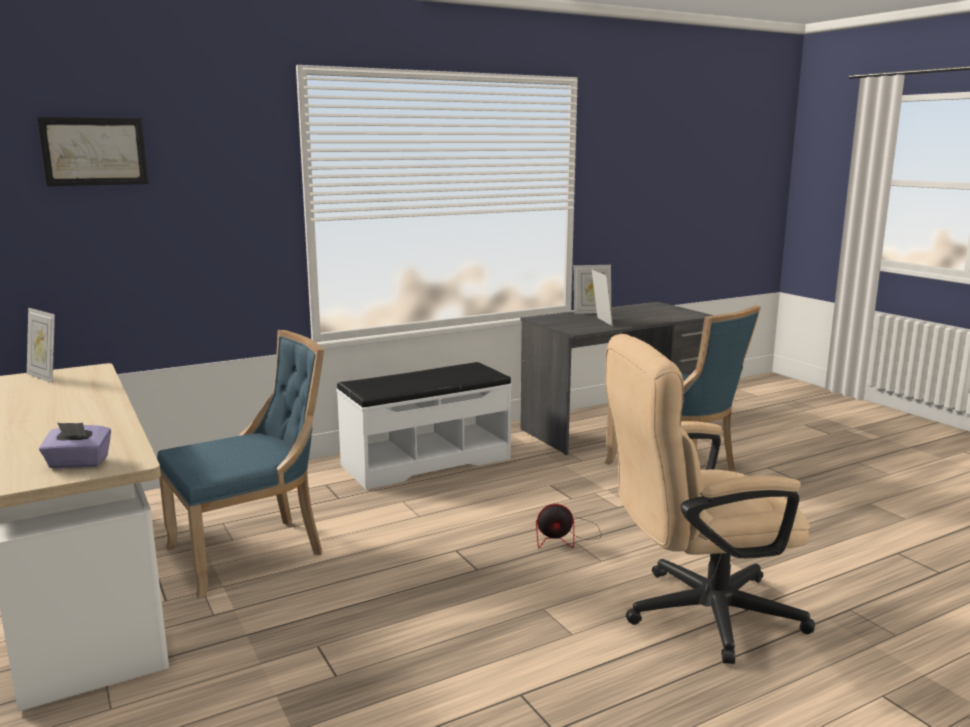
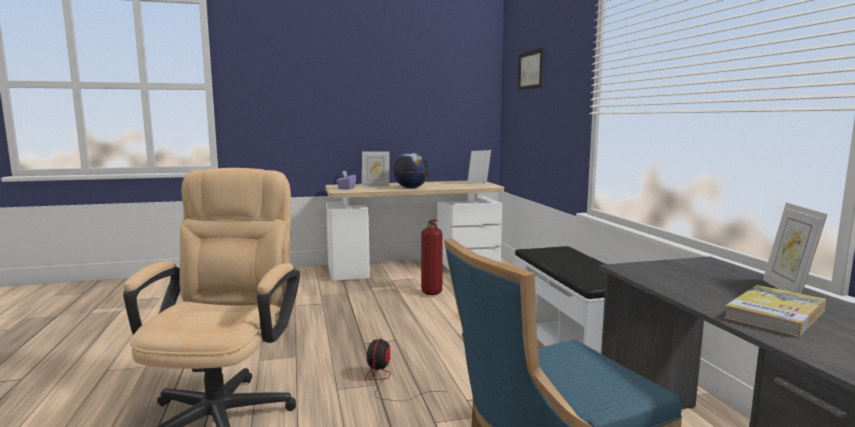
camera: 105 degrees right, 5 degrees down
blue chair [157,330,324,598] -> fire extinguisher [421,219,443,295]
picture frame [592,270,613,326] -> picture frame moved to [362,151,390,186]
none -> globe [393,153,429,188]
none -> book [724,285,826,337]

